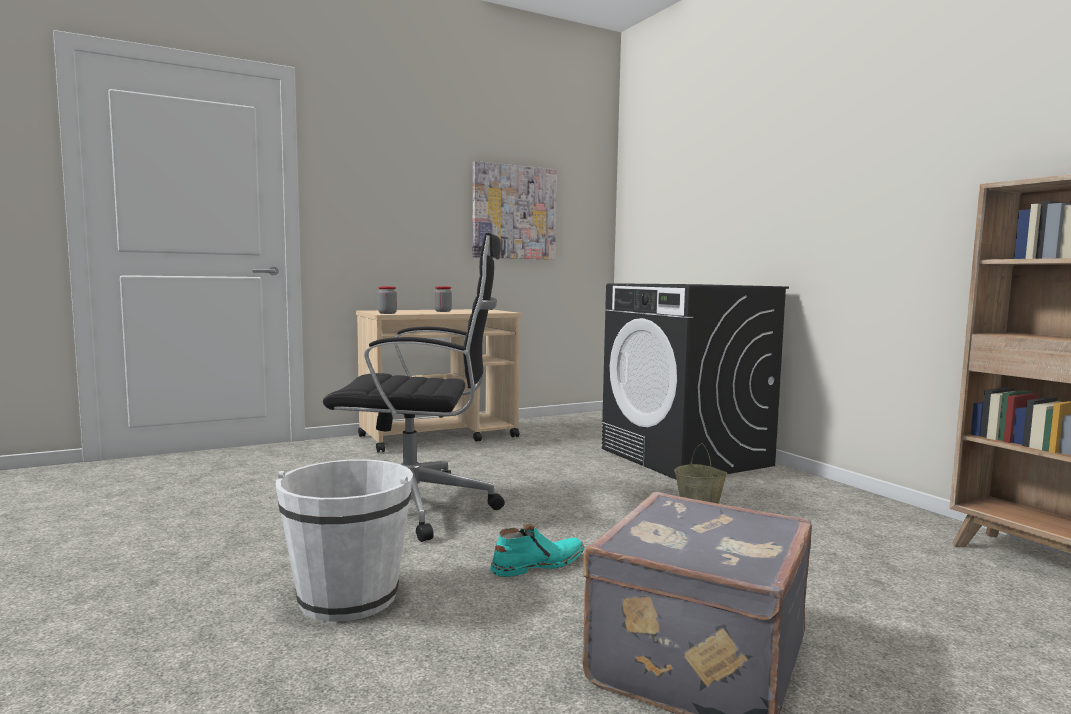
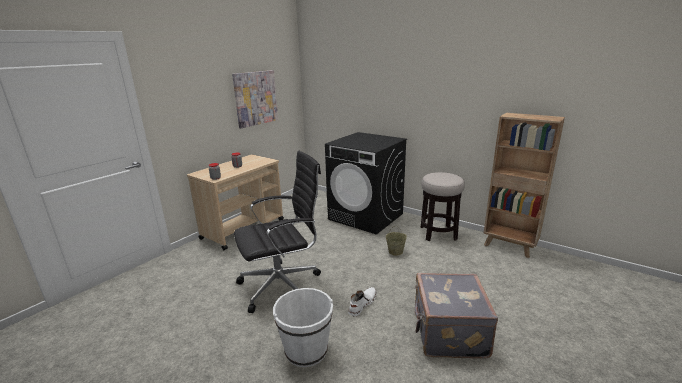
camera: 25 degrees left, 15 degrees up
turquoise boot [490,524,584,577] -> white boot [348,287,377,316]
none -> stool [420,172,465,241]

